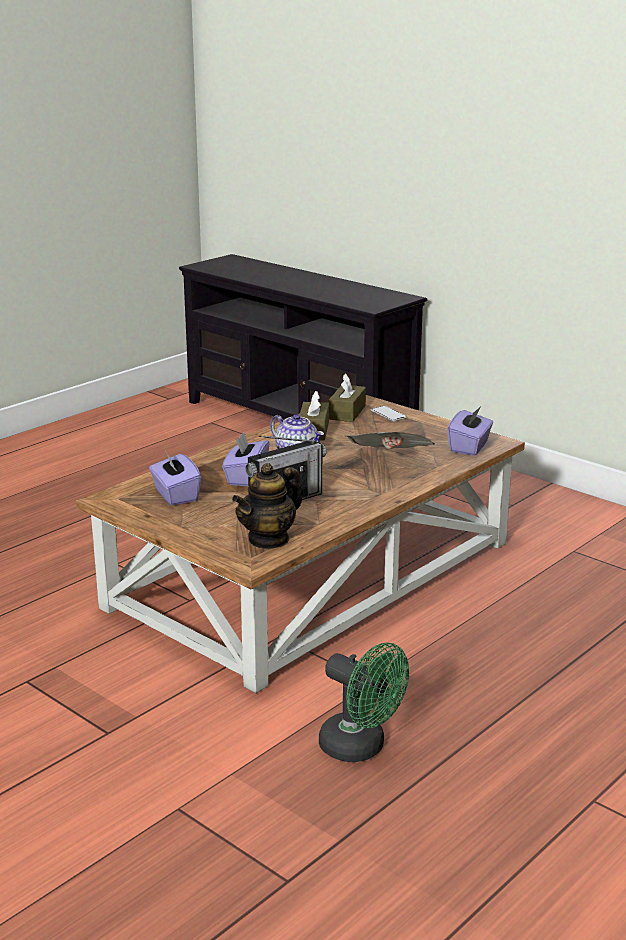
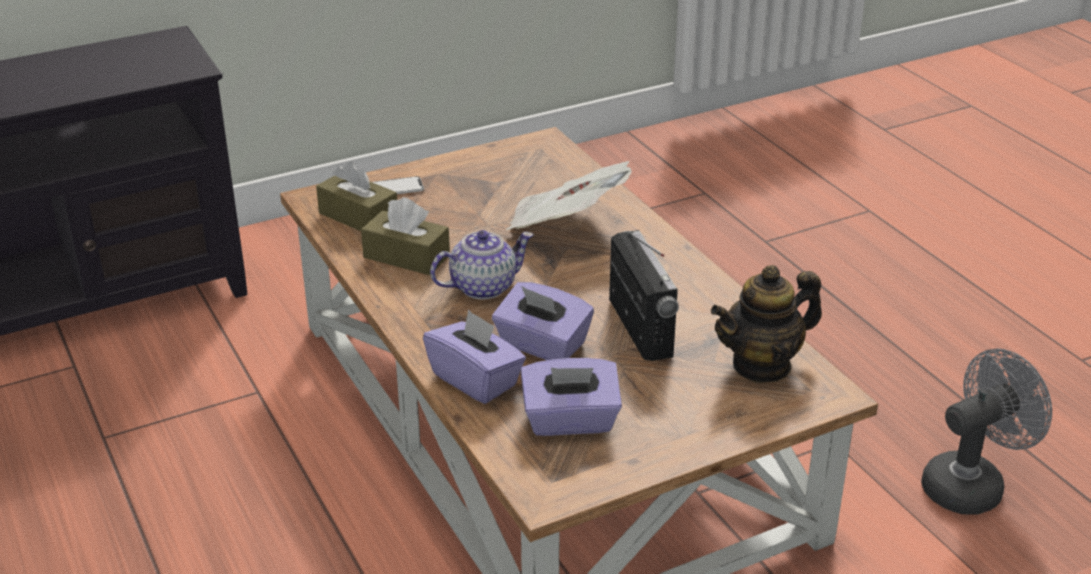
camera: 70 degrees left, 10 degrees up
teapot [232,463,302,549] -> teapot turned 90 degrees clockwise [711,265,822,383]
green fan [319,643,409,762] -> grey fan [921,349,1052,515]
purple tissue box [447,406,493,456] -> purple tissue box moved to [423,309,526,404]

